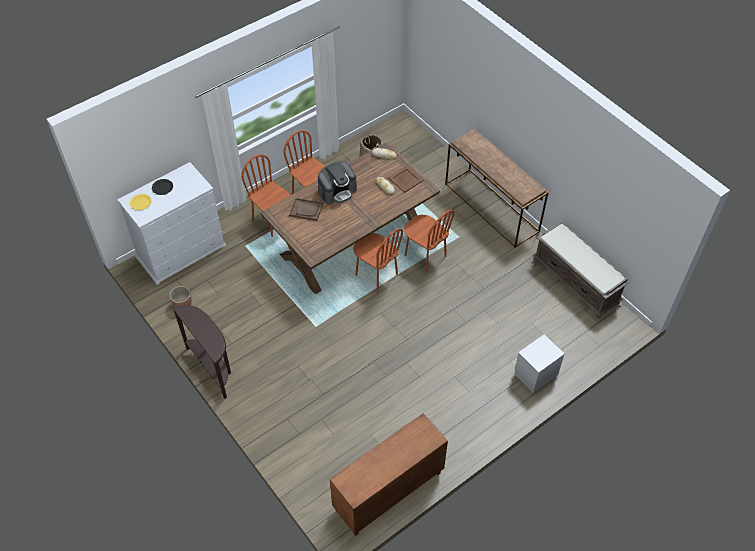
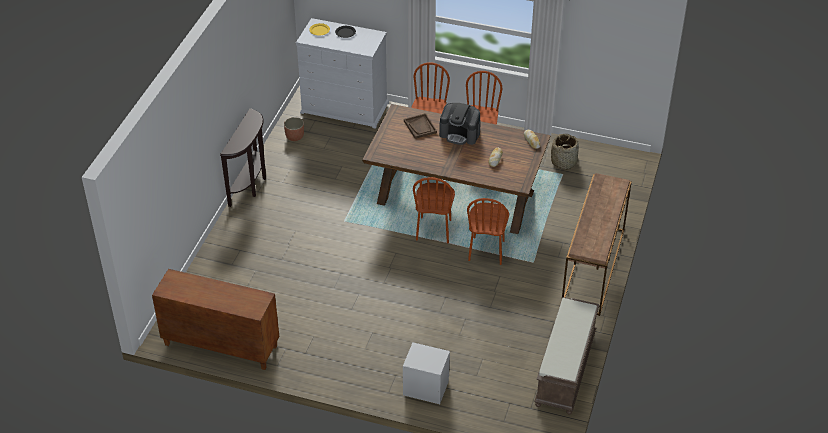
camera: 55 degrees right, 10 degrees down
brown tray [388,166,424,193] -> none

